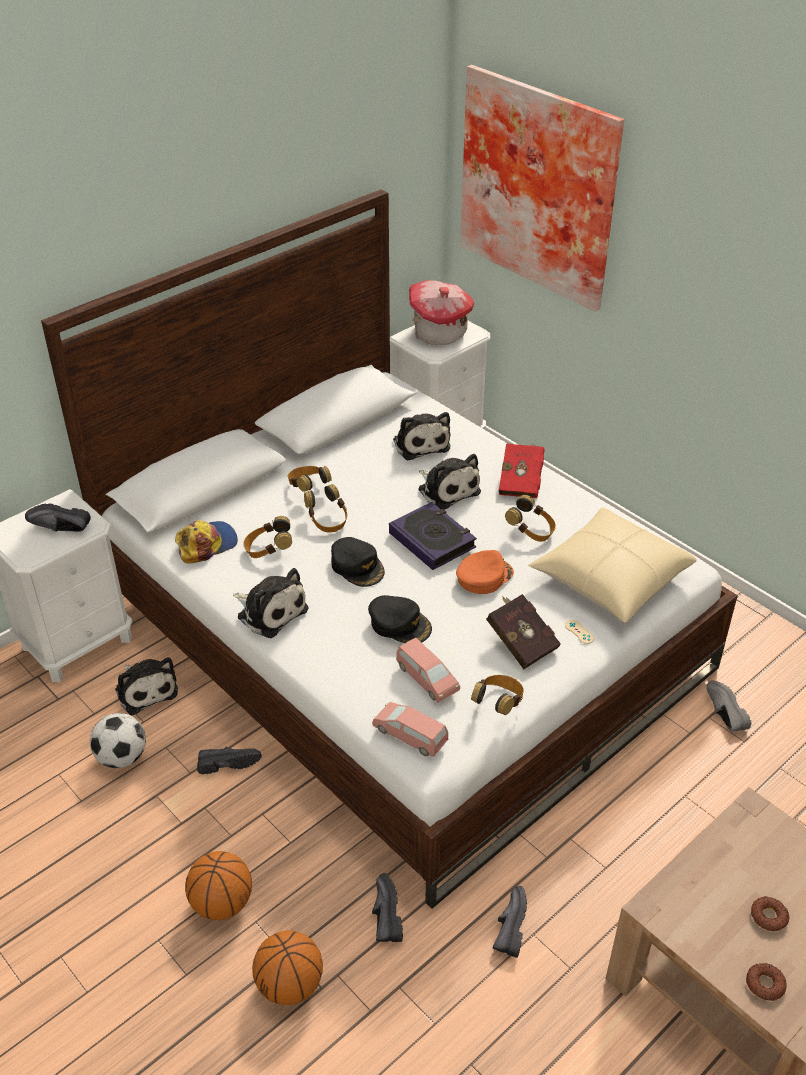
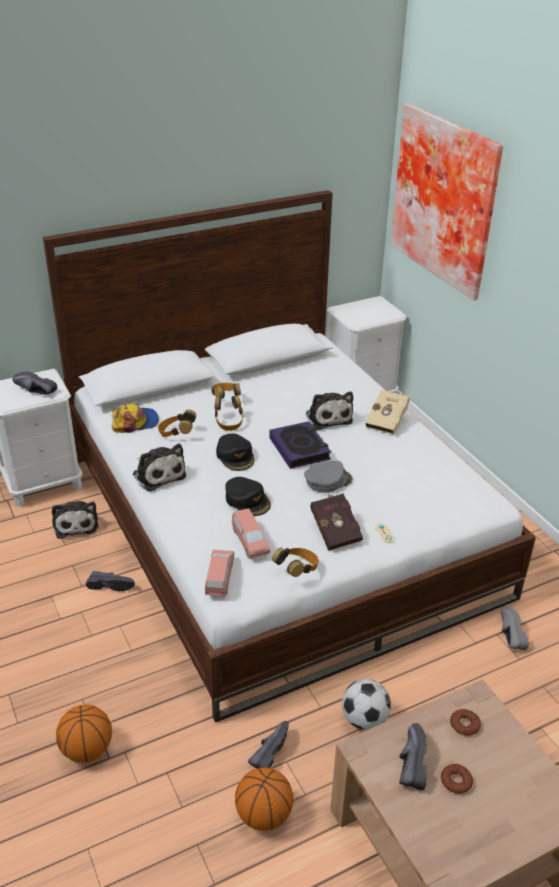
camera: 15 degrees right, 5 degrees down
football [90,713,146,768] -> football moved to [342,679,391,730]
basketball [185,851,252,920] -> basketball moved to [235,767,293,831]
pink toy car [372,702,448,757] -> pink toy car turned 45 degrees clockwise [205,549,234,596]
black shoe [372,873,403,942] -> black shoe moved to [399,723,427,791]
plush toy [393,412,451,460] -> none
toy house [409,280,474,345] -> none
orange cap [456,550,514,594] -> grey cap [304,461,353,493]
red book [499,442,545,498] -> beige book [365,390,410,434]
headphones [505,495,556,542] -> none
beige pillow [528,508,697,623] -> none
donut [746,963,787,1001] -> donut moved to [450,709,481,736]

